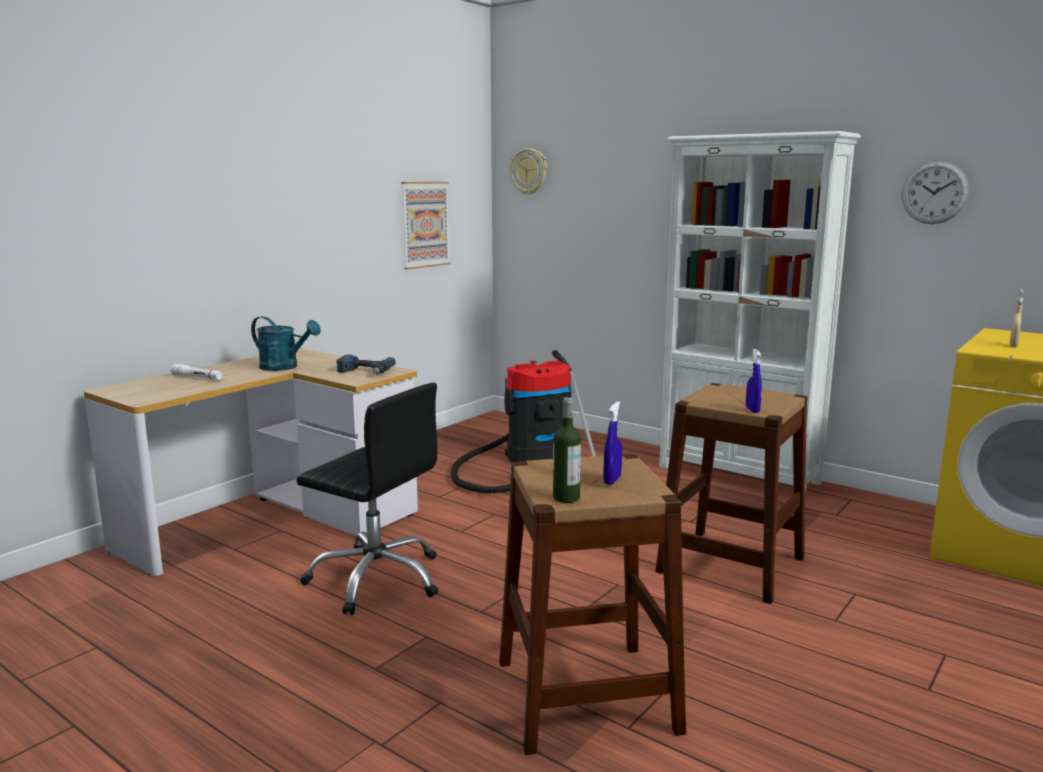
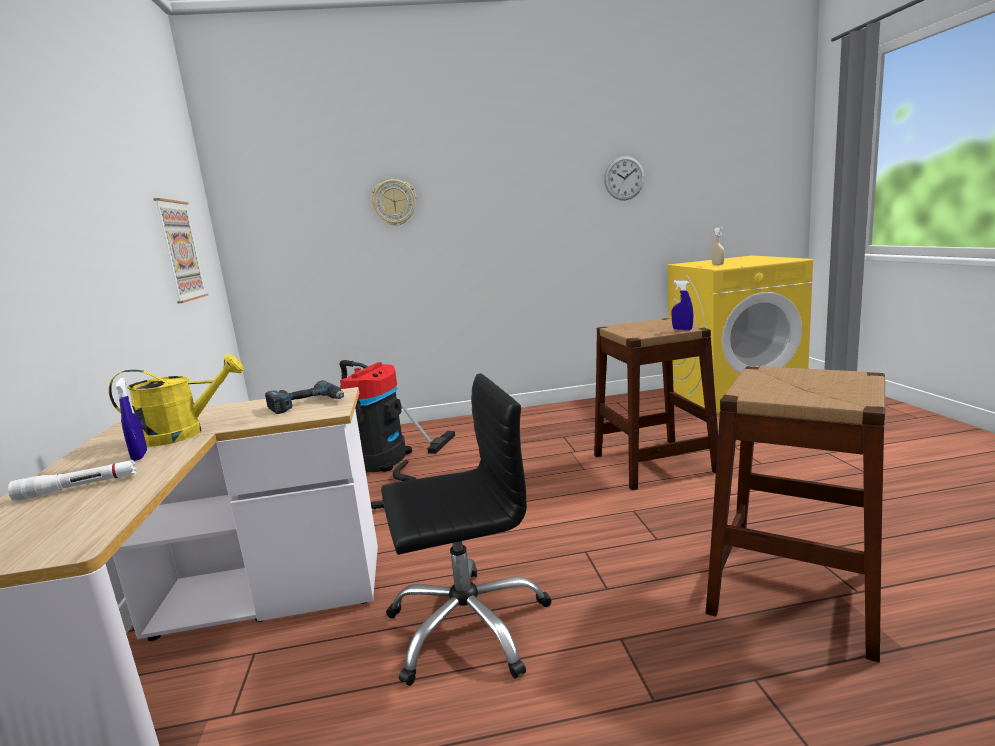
camera: 45 degrees left, 0 degrees up
turquoise watering can [251,316,321,371] -> yellow watering can [109,354,244,447]
wall clock [510,148,547,195] -> wall clock moved to [371,179,416,226]
bottle [553,397,581,503] -> none
blue spray bottle [603,401,622,485] -> blue spray bottle moved to [115,377,147,461]
white bookcase [659,131,861,491] -> none

